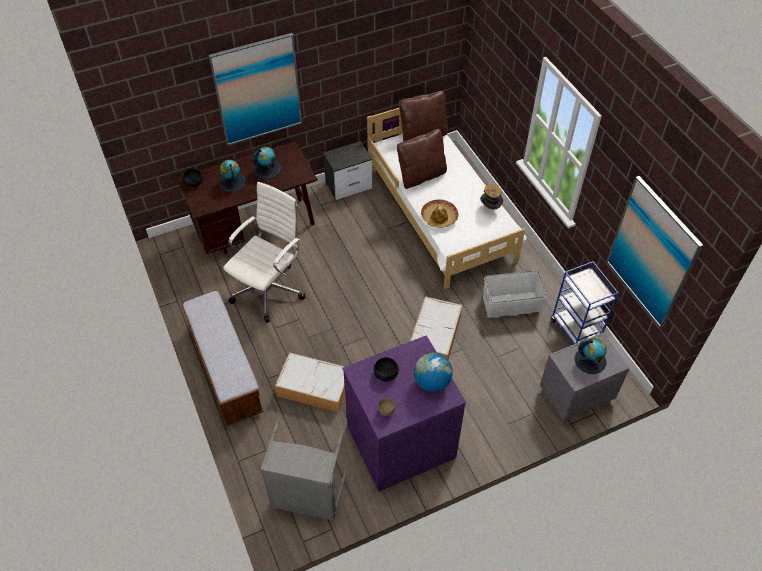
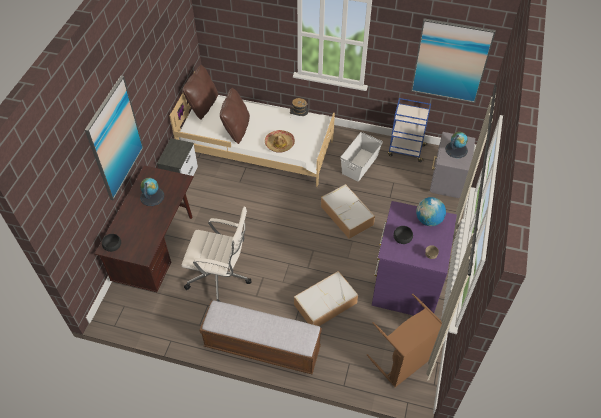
camera: 50 degrees left, 0 degrees up
globe [219,160,246,192] -> none
white office chair [223,182,305,323] -> white office chair turned 120 degrees clockwise [181,206,252,302]
grey laundry basket [260,418,347,521] -> brown laundry basket [367,294,442,387]

